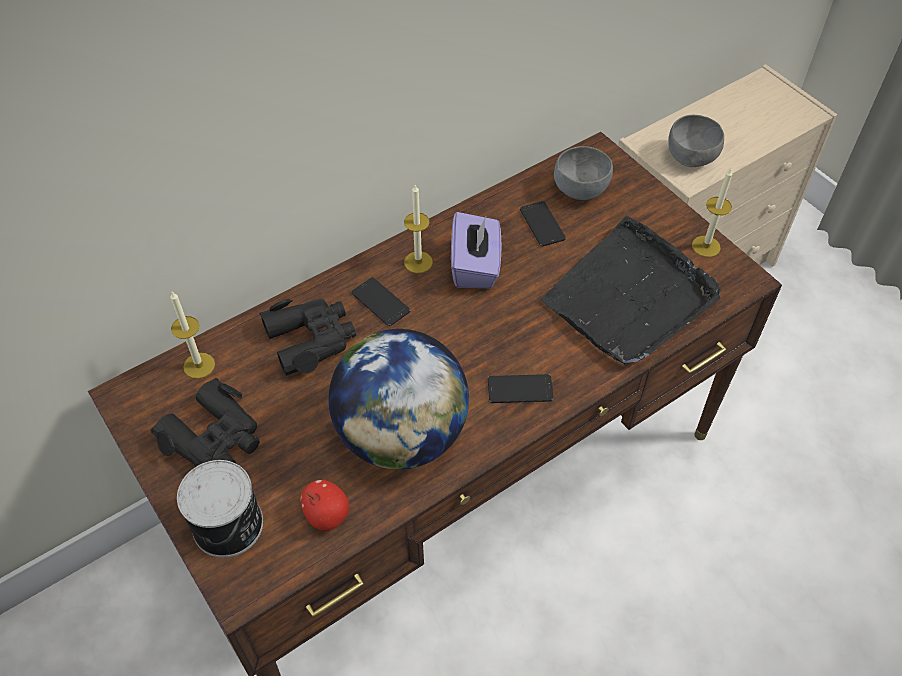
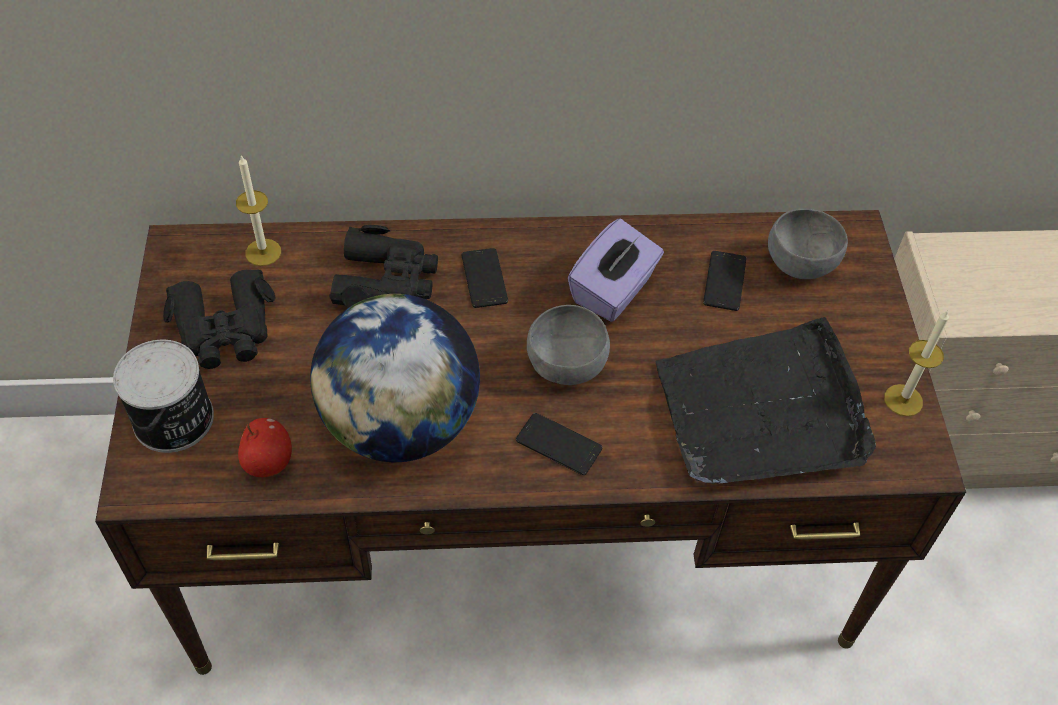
camera: 30 degrees right, 0 degrees up
candle [404,185,433,273] -> none
grey bowl [668,115,724,167] -> grey bowl moved to [527,305,610,385]

